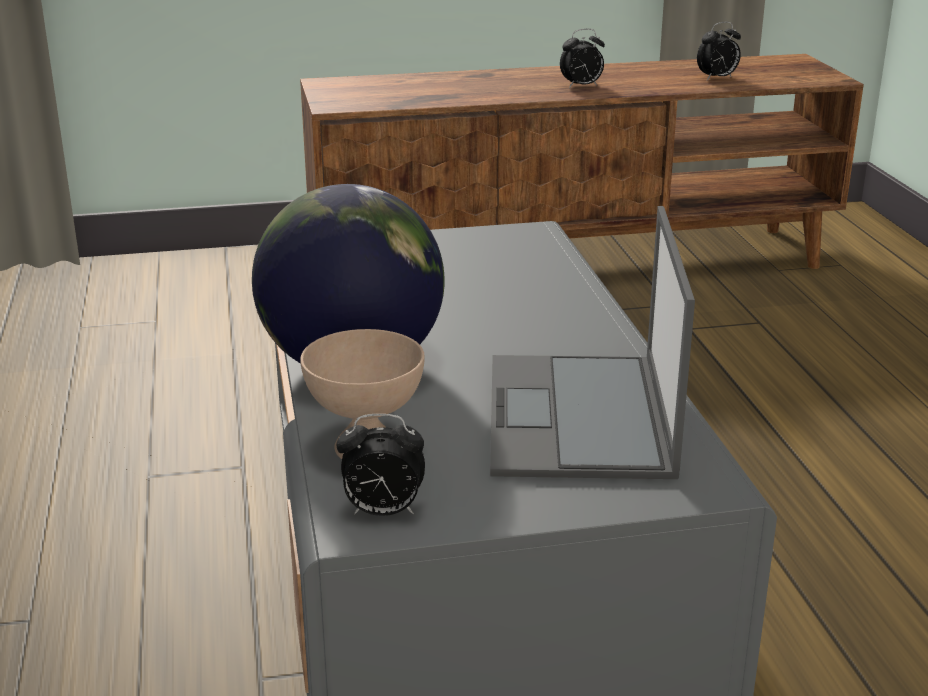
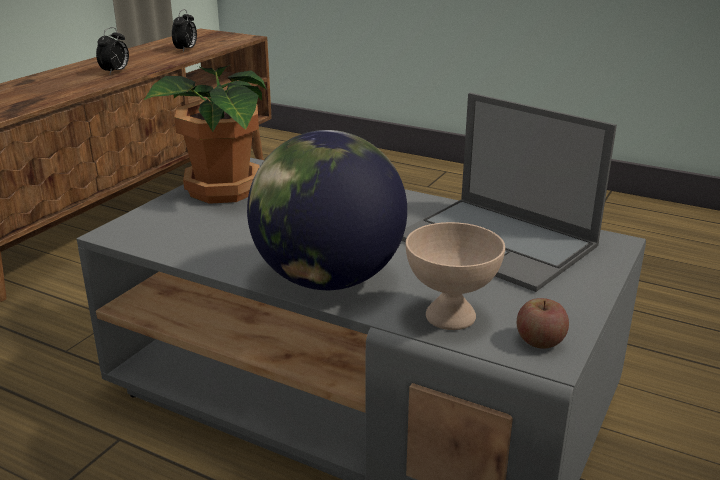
camera: 50 degrees left, 0 degrees up
alarm clock [336,414,425,516] -> apple [517,298,569,349]
none -> potted plant [144,65,267,204]

